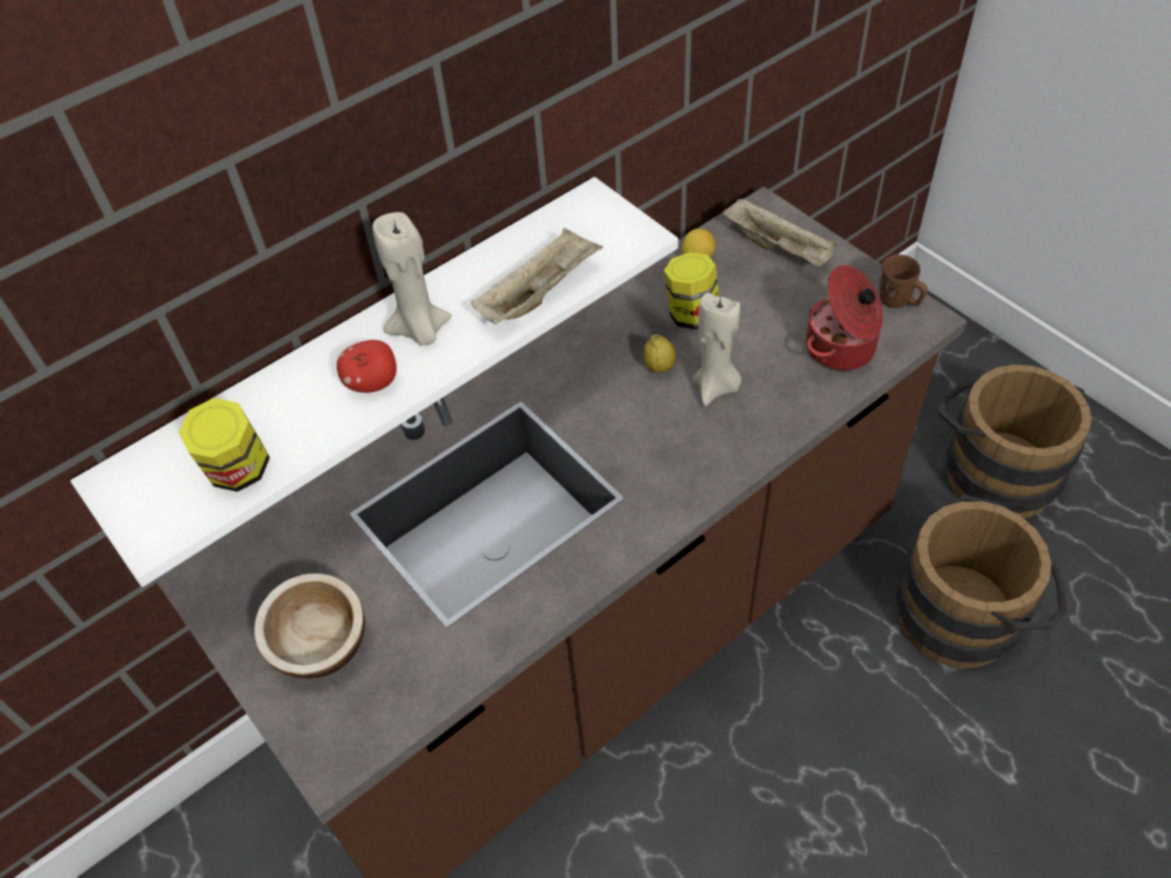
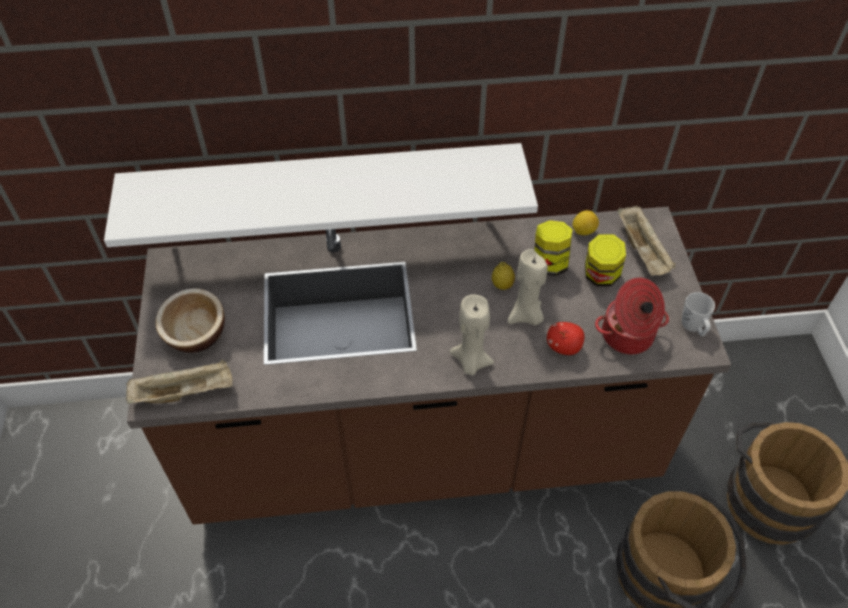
camera: 30 degrees right, 0 degrees up
jar [179,398,270,492] -> jar moved to [585,234,626,286]
apple [337,340,397,393] -> apple moved to [547,322,585,355]
beige candle [372,212,452,345] -> beige candle moved to [450,294,494,375]
beige tray [471,228,603,325] -> beige tray moved to [126,360,233,404]
brown mug [880,255,928,308] -> white mug [682,292,715,336]

